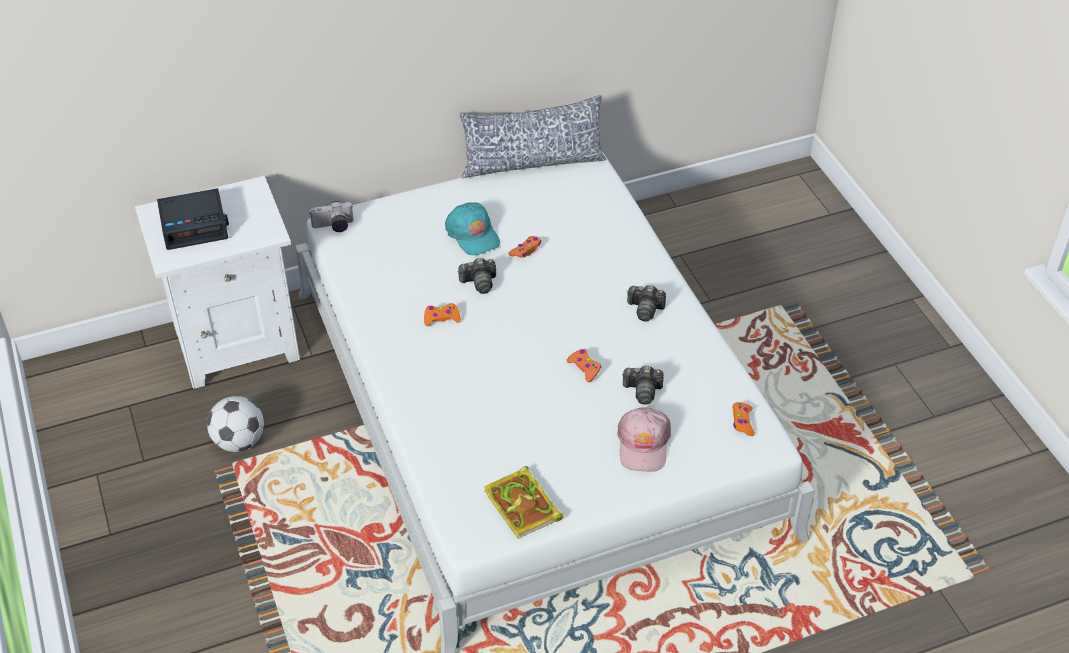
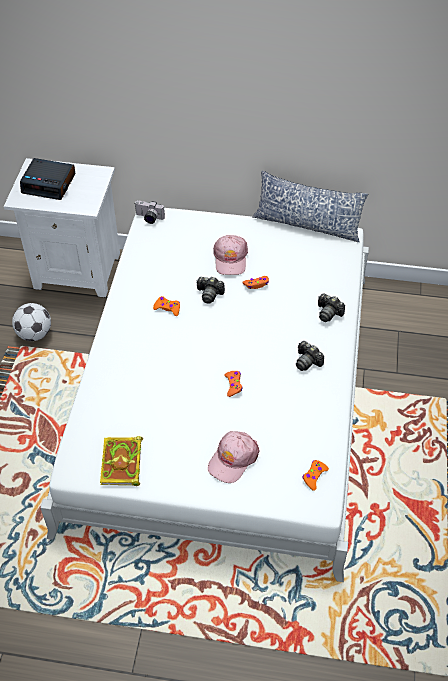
camera: 30 degrees right, 5 degrees up
turquoise cap [445,202,500,255] -> pink cap [213,235,248,275]
camera [622,366,663,405] -> camera moved to [318,294,345,322]

